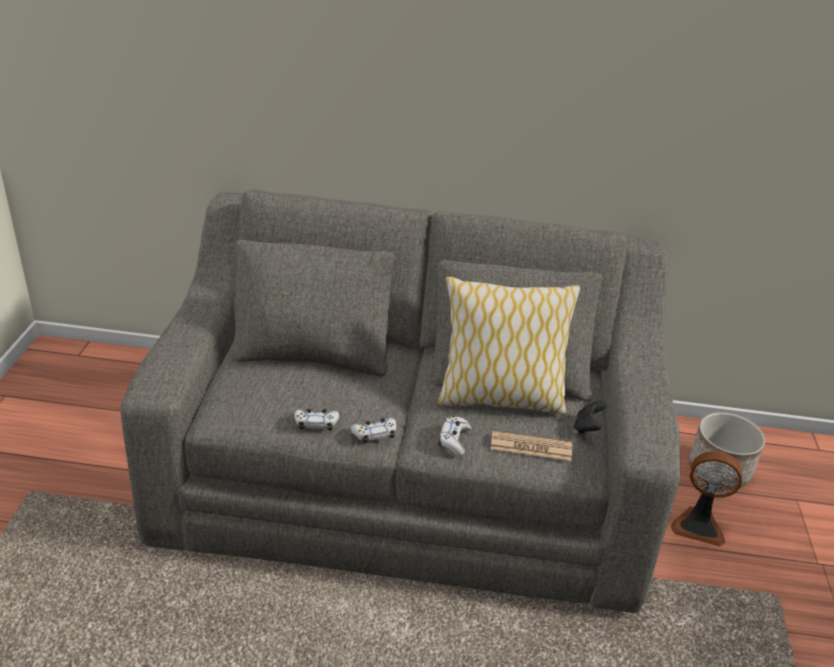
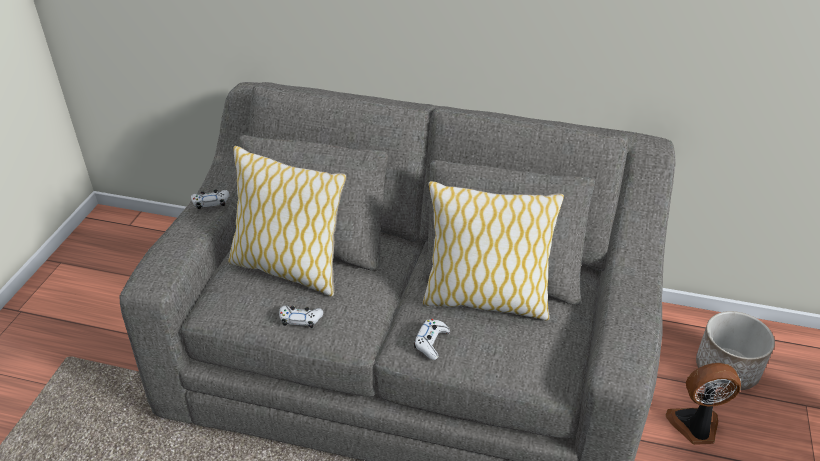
camera: 10 degrees right, 5 degrees up
white game controller [351,418,396,443] -> white game controller moved to [191,189,229,209]
newspaper [491,431,572,461] -> none
black game controller [574,400,607,434] -> none
fan [671,451,743,546] -> fan turned 150 degrees clockwise [666,363,741,445]
none -> pillow [228,146,346,297]

